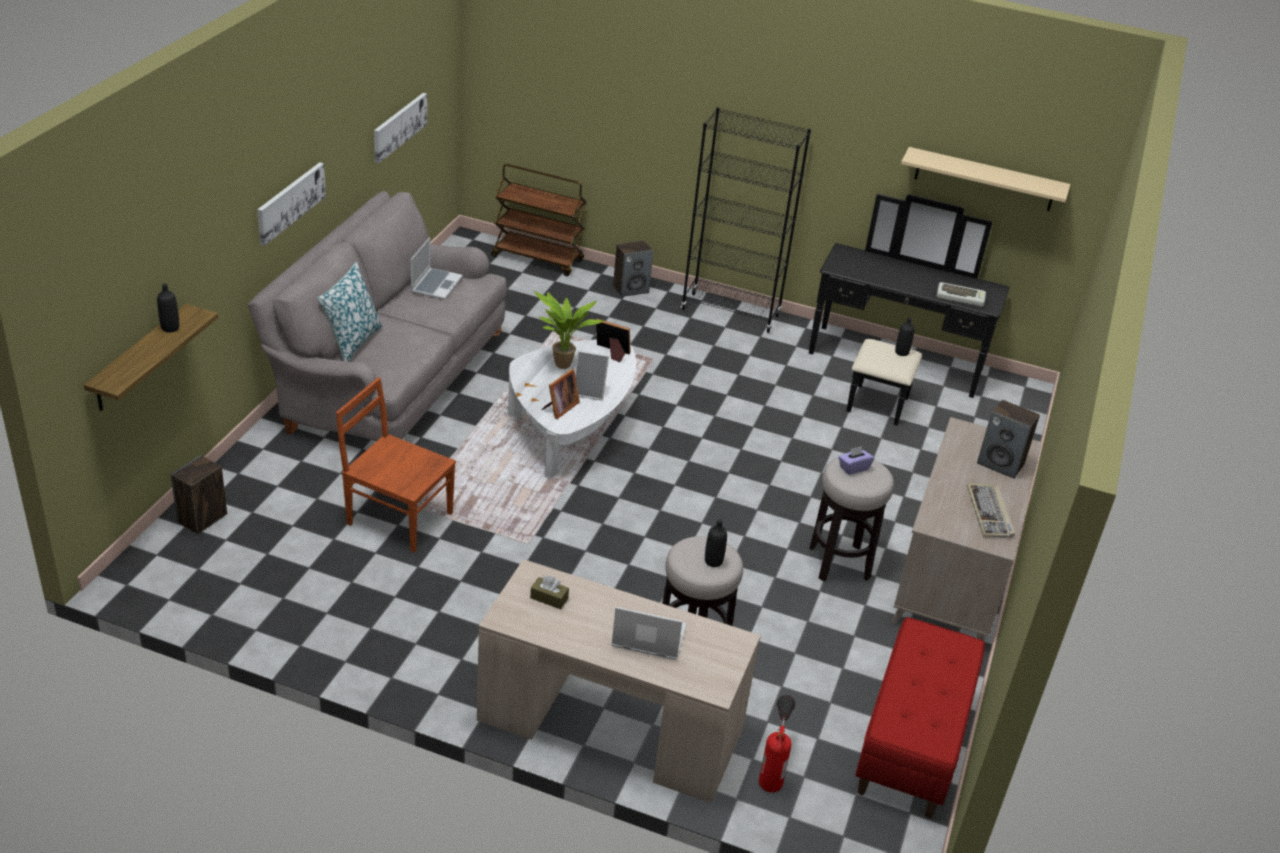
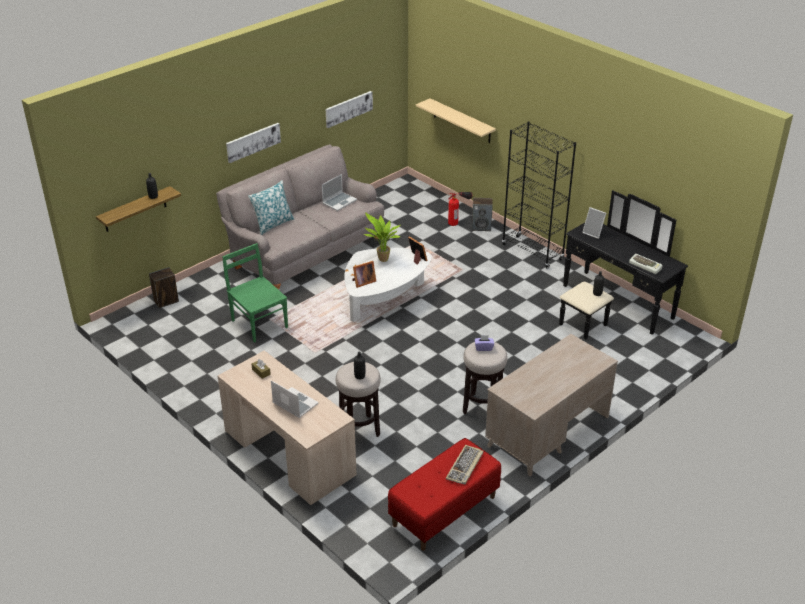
camera: 30 degrees right, 0 degrees up
brown chair [336,377,456,552] -> green chair [222,243,288,343]
brown cart [491,164,586,276] -> none
picture frame [575,350,609,401] -> picture frame moved to [582,207,606,239]
fire extinguisher [759,695,795,793] -> fire extinguisher moved to [448,192,472,226]
beige shelf [901,147,1070,211] -> beige shelf moved to [416,98,496,143]
keyboard [967,484,1015,537] -> keyboard moved to [446,445,484,484]
speaker [977,400,1040,479] -> none

